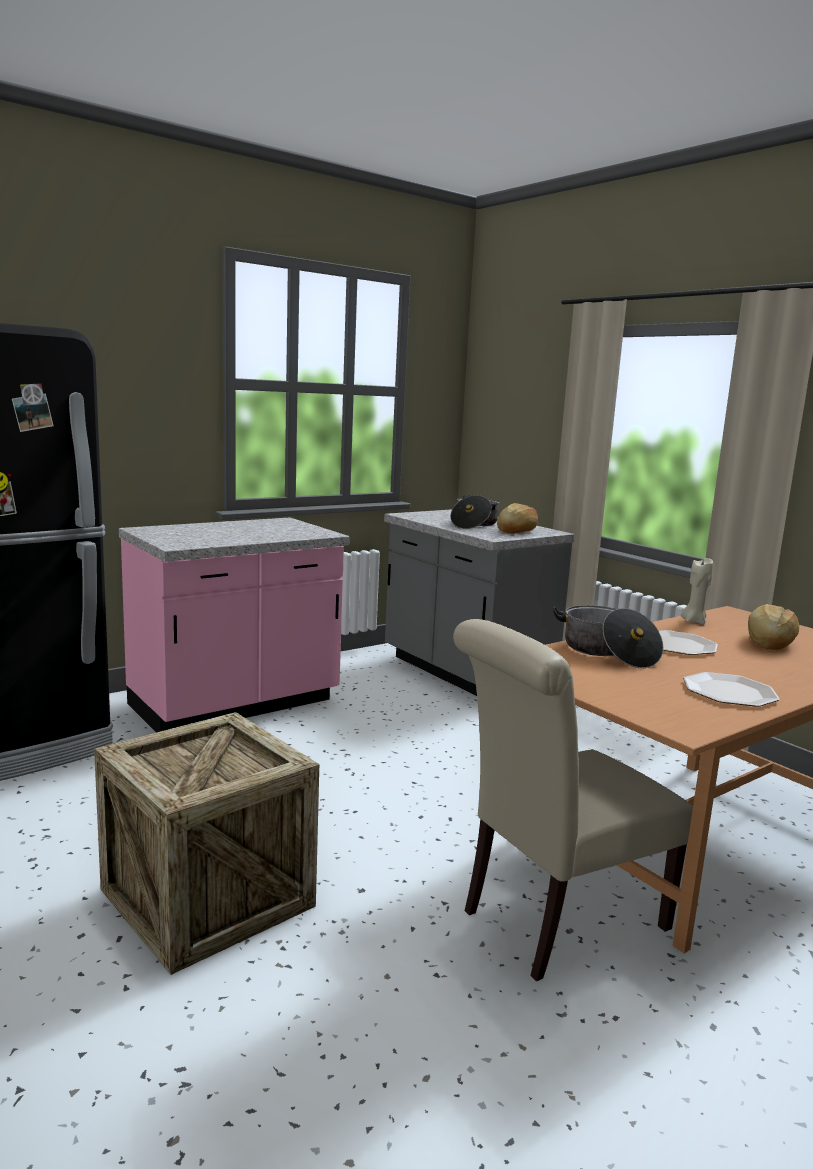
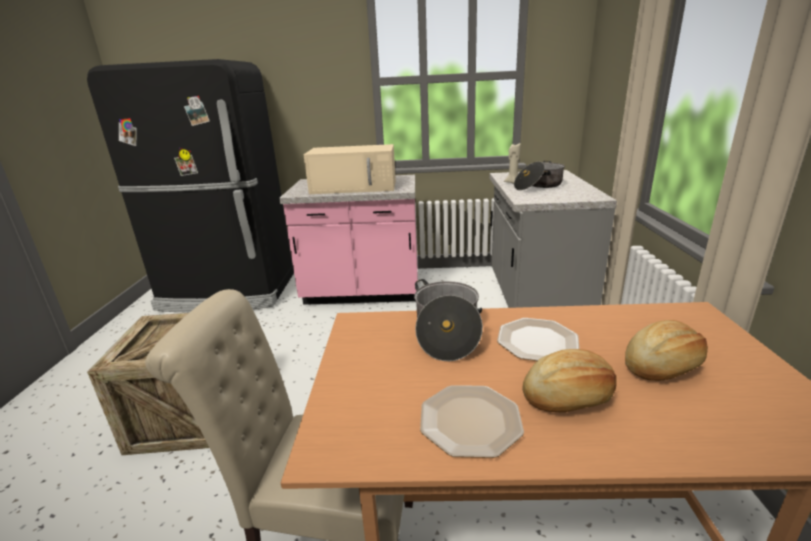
camera: 40 degrees right, 10 degrees up
bread [497,503,538,534] -> bread moved to [522,349,616,412]
beige candle [681,558,713,624] -> beige candle moved to [504,143,521,184]
none -> beige microwave [304,144,396,194]

